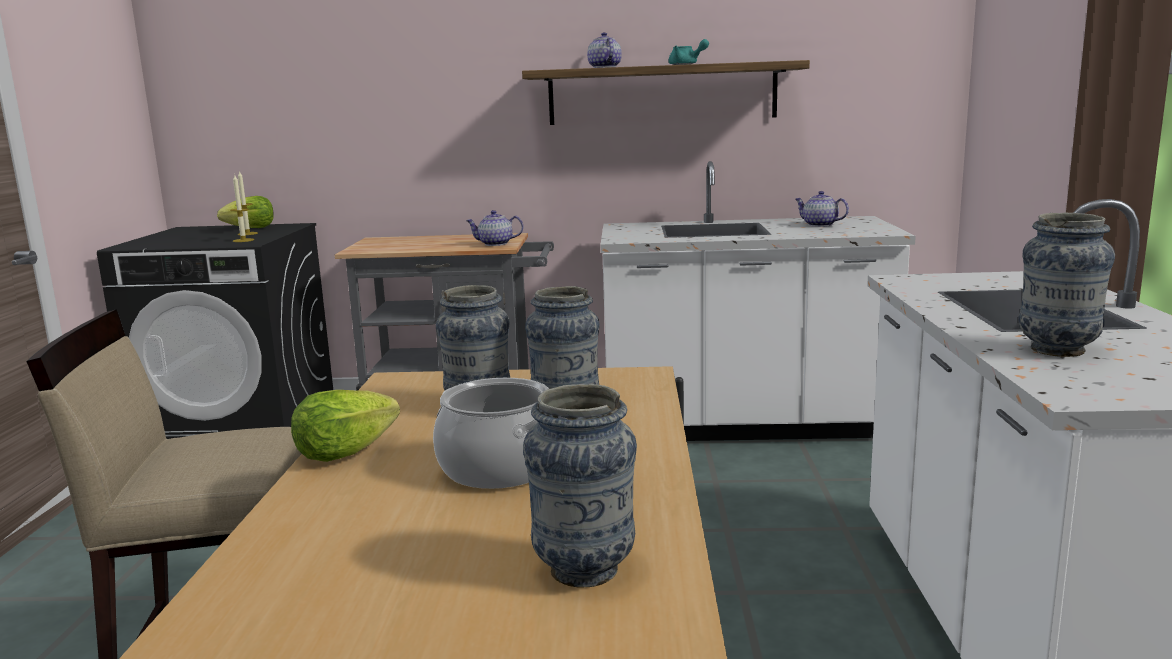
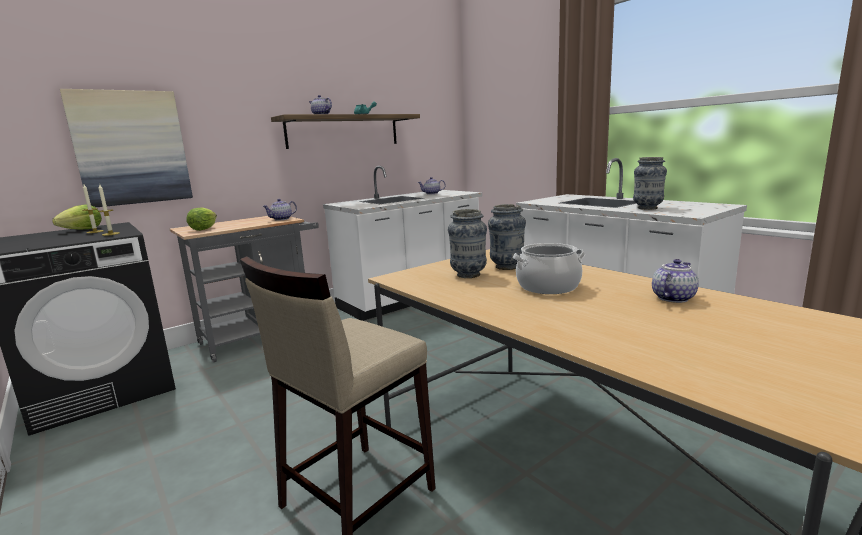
camera: 40 degrees left, 0 degrees up
lettuce [291,390,400,462] -> lettuce moved to [186,207,217,231]
vase [523,384,637,587] -> teapot [652,259,699,303]
none -> picture [60,89,193,207]

